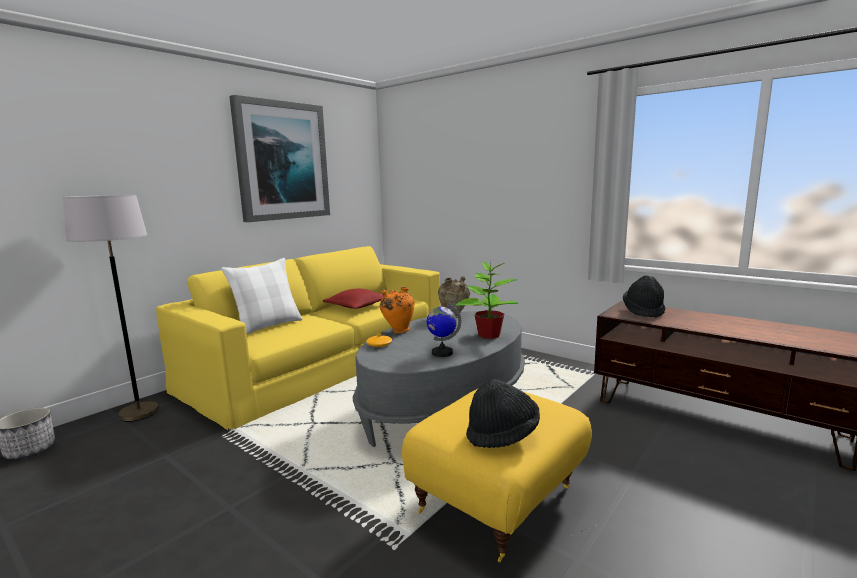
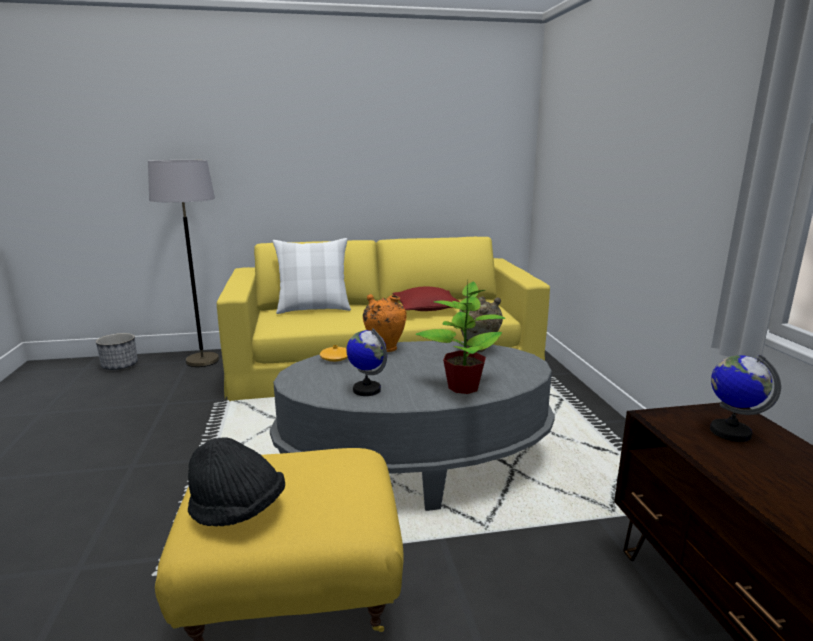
camera: 40 degrees right, 5 degrees up
picture [229,95,330,222] -> none
black hat [623,276,665,318] -> globe [710,354,781,442]

